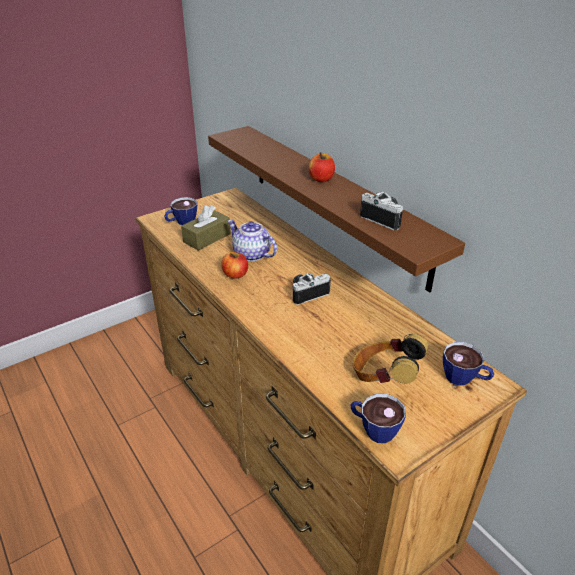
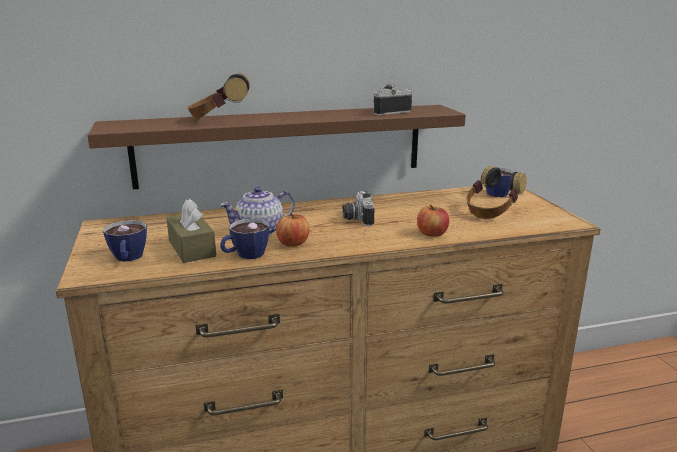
camera: 70 degrees left, 15 degrees down
apple [308,152,335,182] -> apple moved to [417,205,449,237]
cup [351,394,406,443] -> cup moved to [220,218,269,259]
none -> headphones [187,74,250,122]

